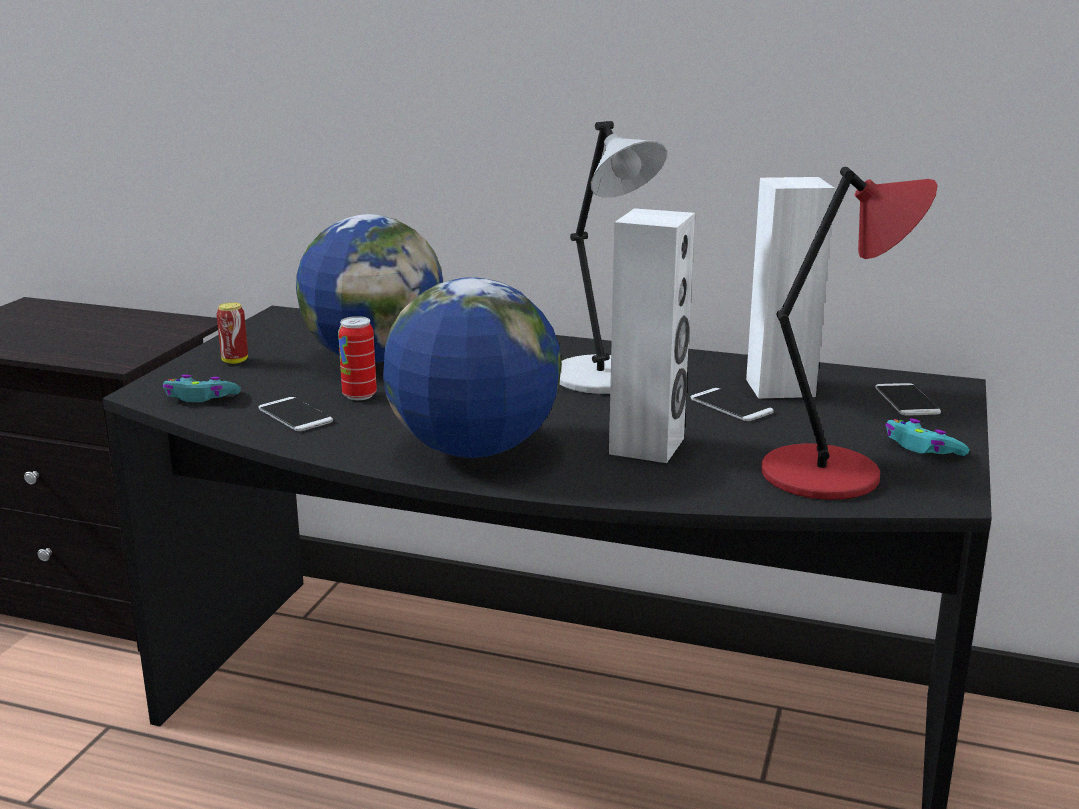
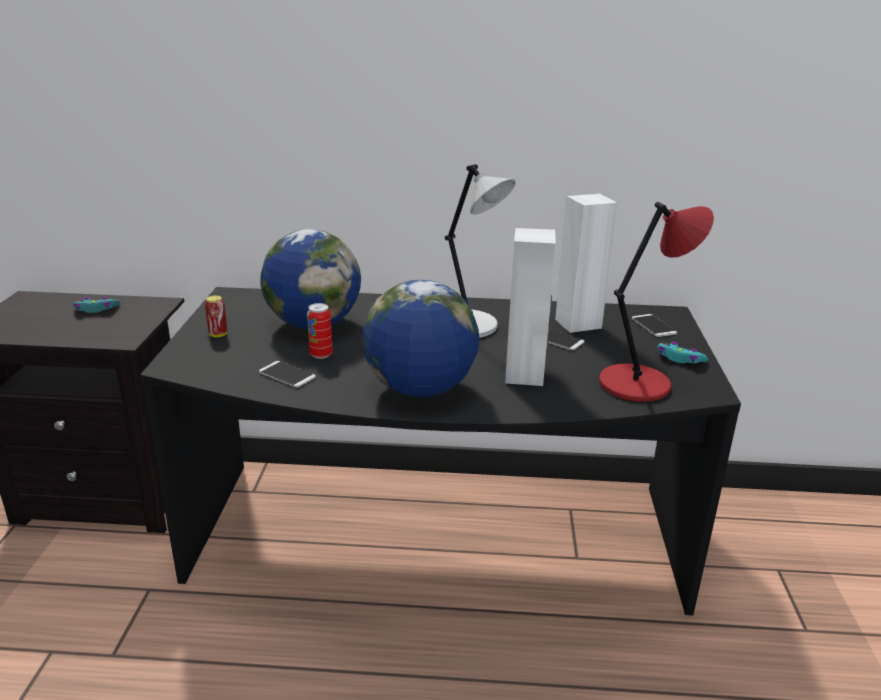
camera: 15 degrees left, 5 degrees up
turquoise game controller [163,375,241,402] -> turquoise game controller moved to [73,297,120,313]

